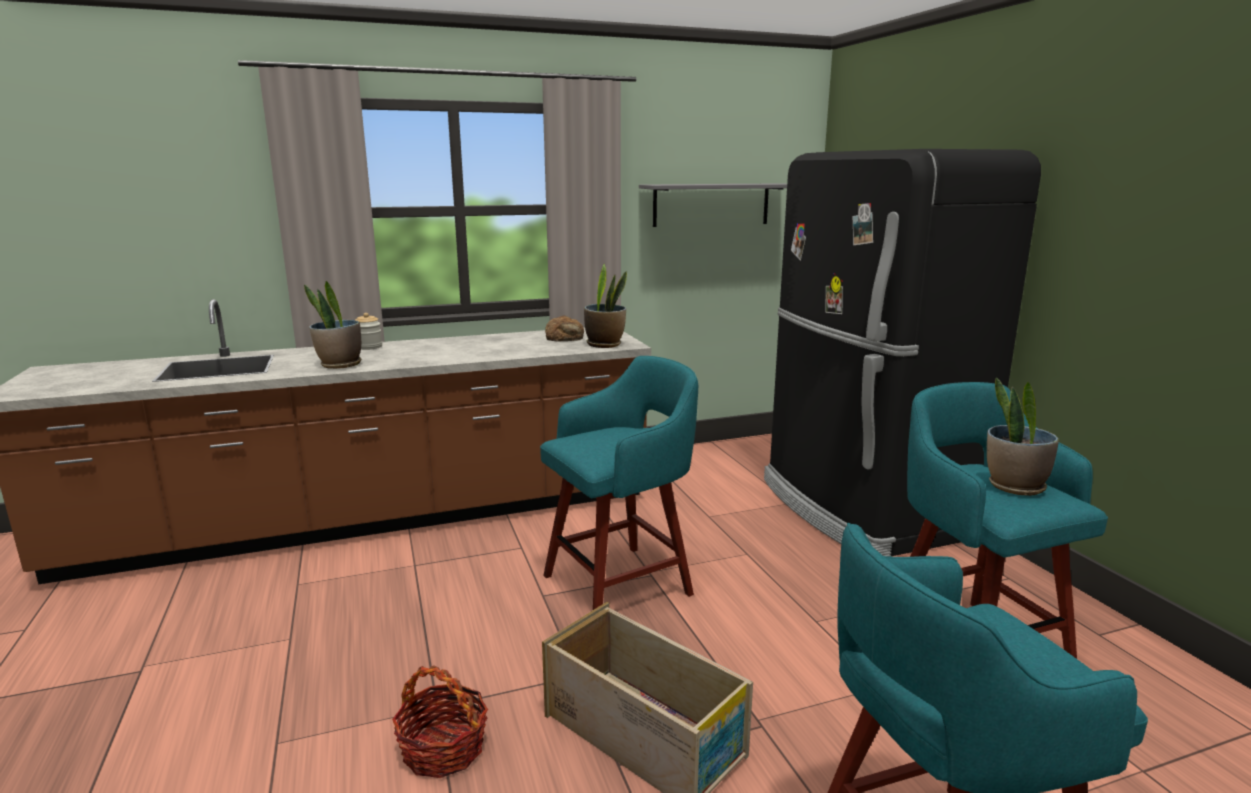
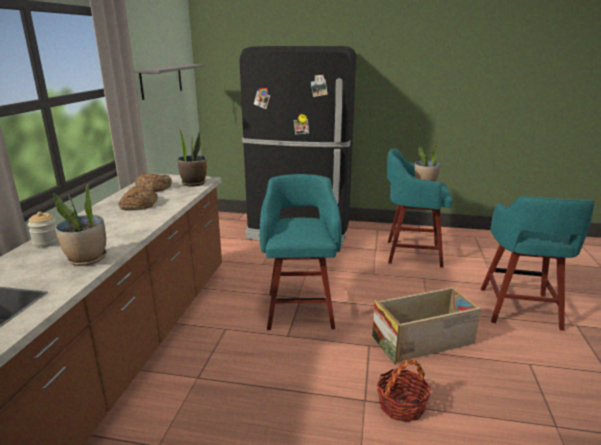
camera: 60 degrees left, 5 degrees up
none -> bread [119,186,158,211]

